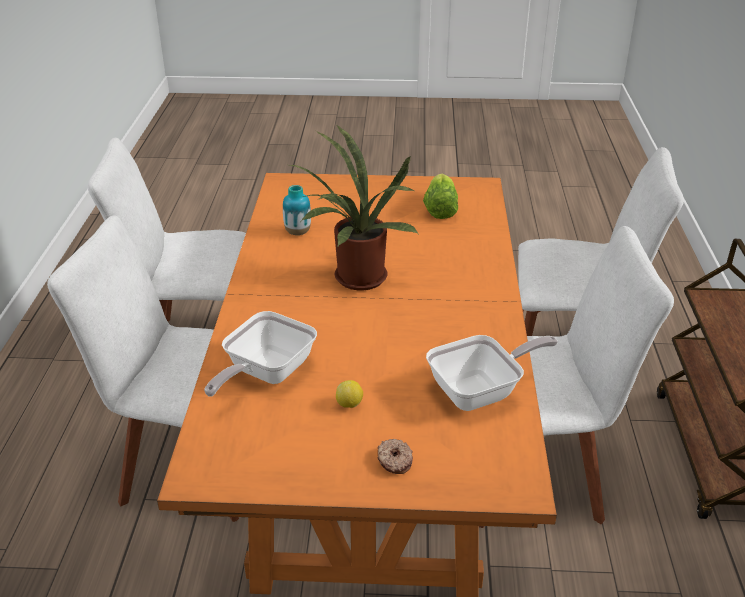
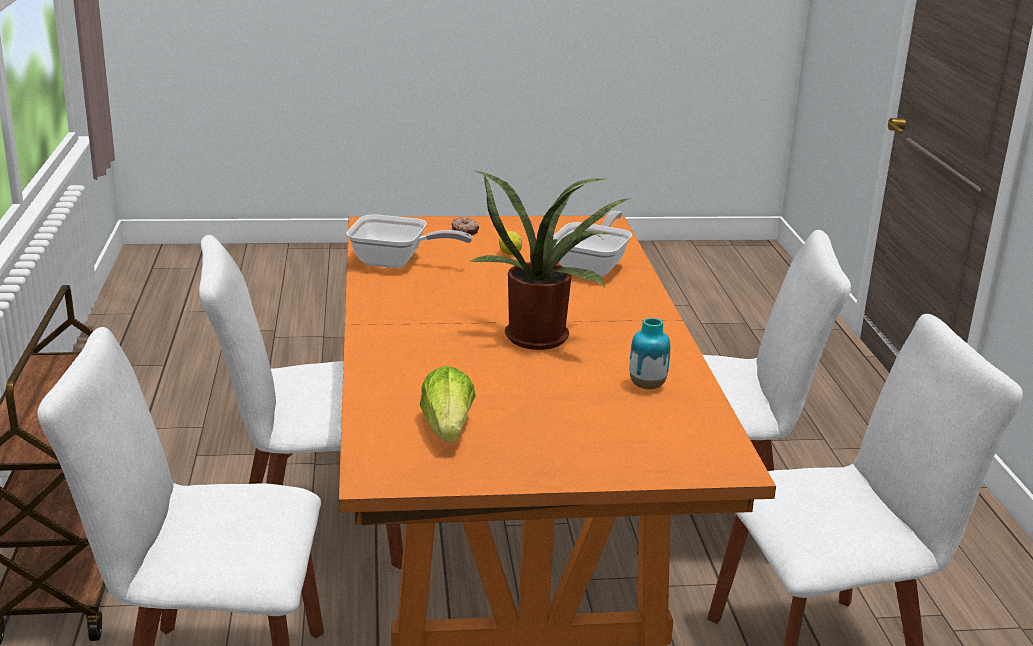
camera: 170 degrees right, 10 degrees down
frying pan [426,335,558,411] -> frying pan turned 135 degrees counterclockwise [346,214,473,268]

